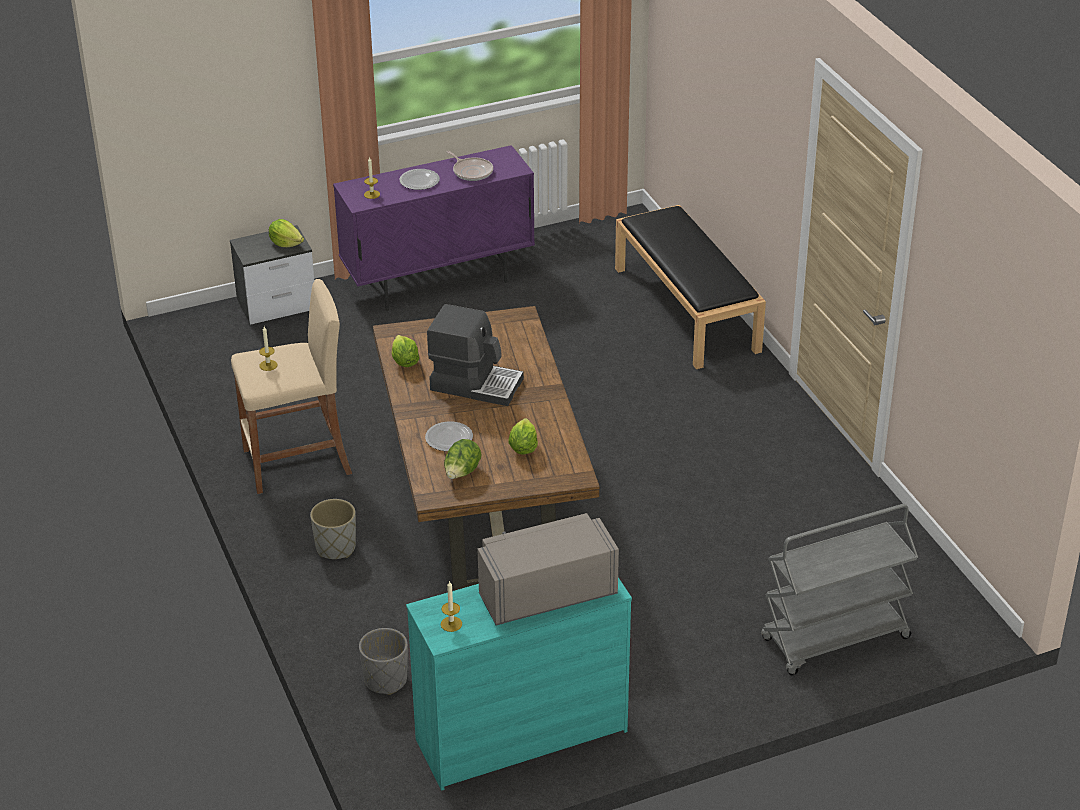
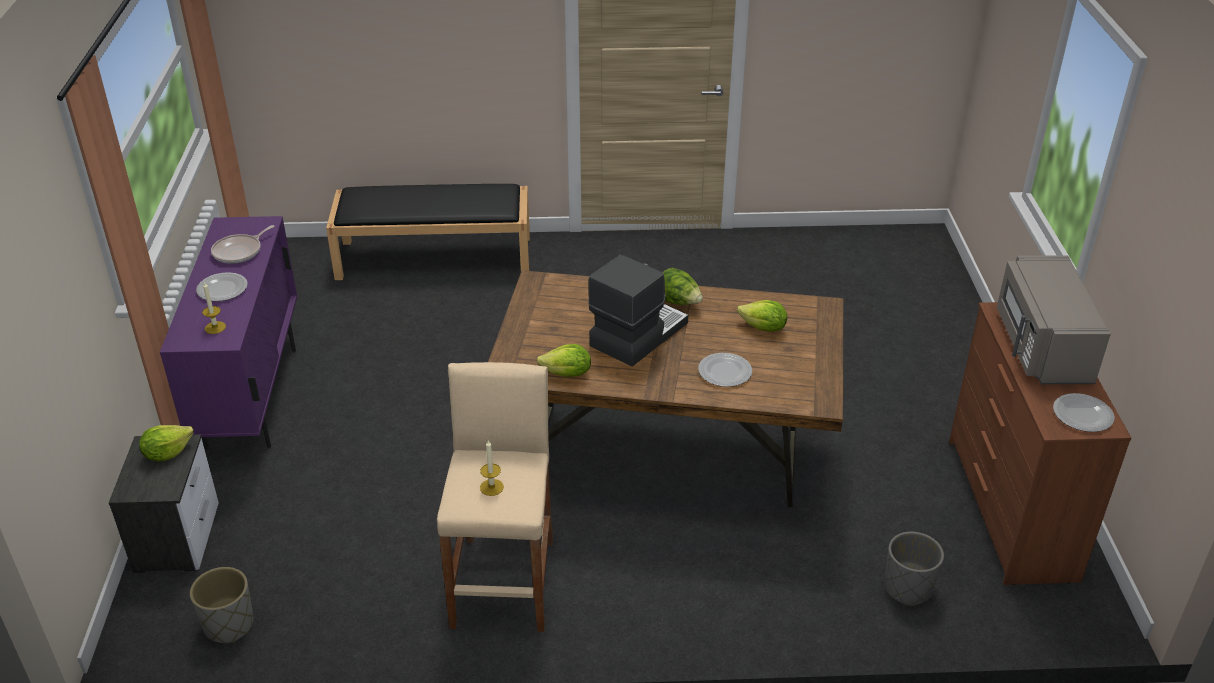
camera: 70 degrees left, 0 degrees up
grey planter [310,499,356,559] -> grey planter moved to [190,567,254,643]
turquoise dresser [406,577,632,791] -> brown dresser [949,302,1131,585]
candle [441,581,462,632] -> plate [1053,393,1115,432]
lettuce [444,439,482,479] -> lettuce moved to [662,268,703,305]
frying pan [447,151,493,181] -> frying pan turned 150 degrees clockwise [211,225,275,264]
grey cart [761,504,918,675] -> none

